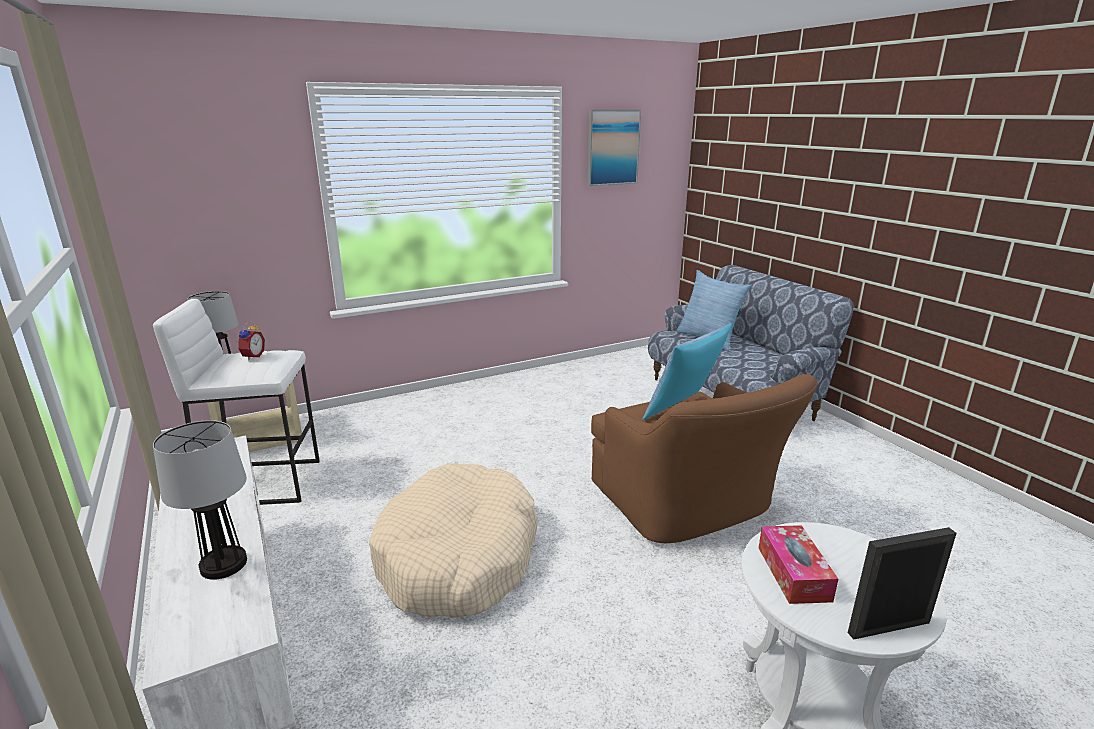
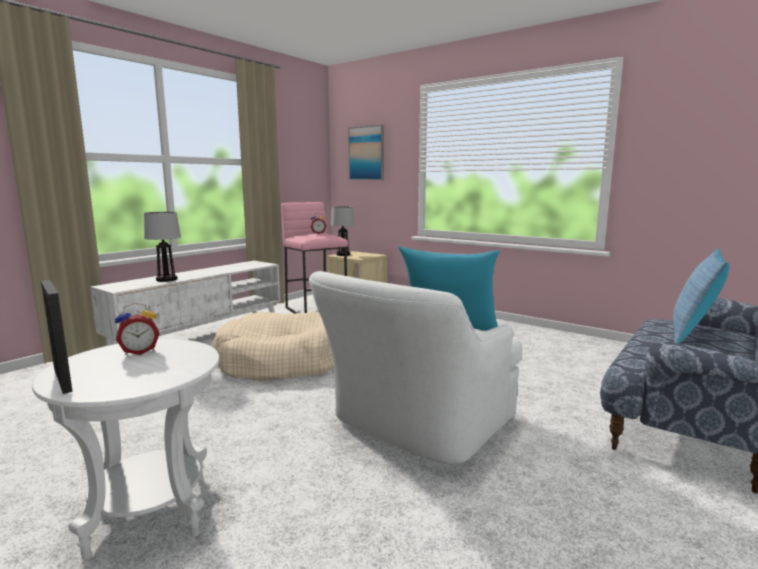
camera: 65 degrees right, 10 degrees down
white stool [153,299,320,505] -> pink stool [281,202,348,313]
picture [587,110,641,186] -> picture moved to [348,125,384,180]
brown armchair [591,374,818,543] -> white armchair [309,271,522,464]
tissue box [759,525,838,604] -> alarm clock [115,303,159,355]

